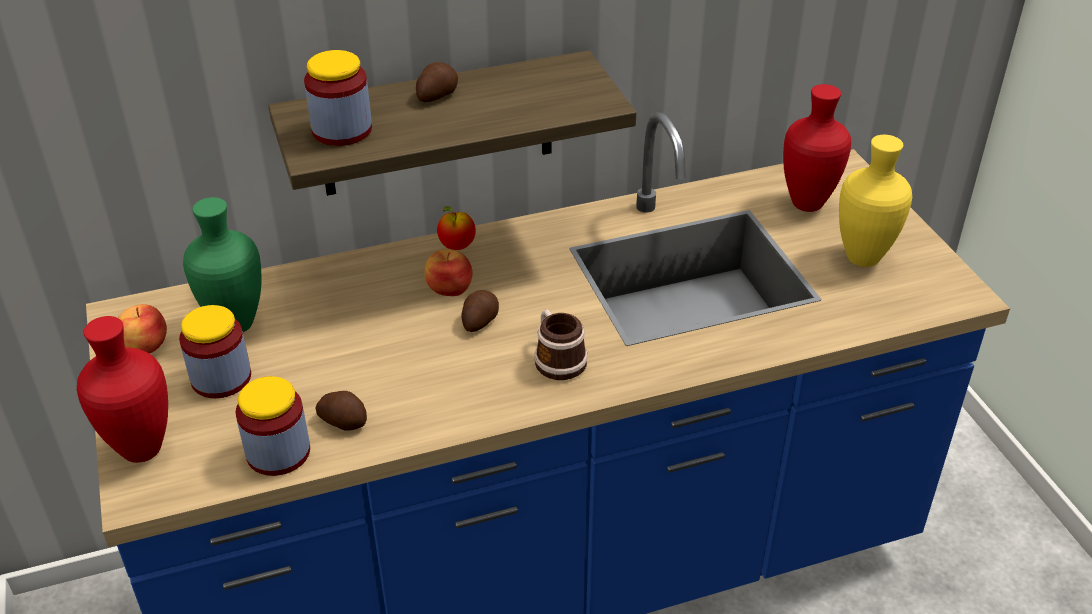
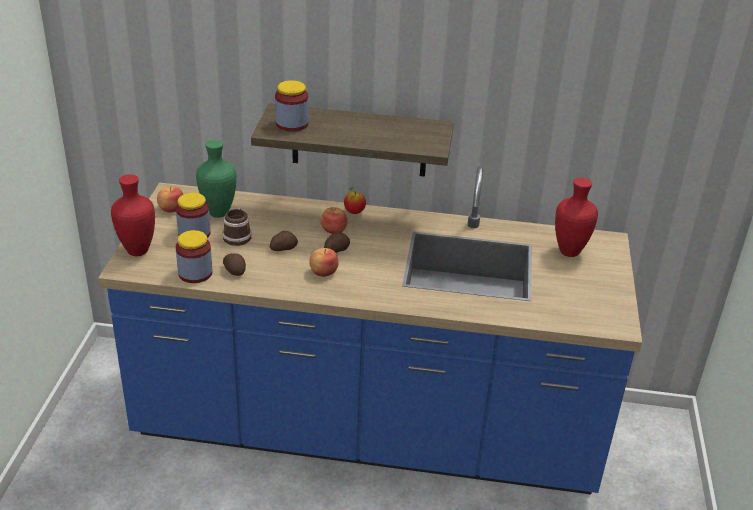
camera: 25 degrees right, 5 degrees down
potato [416,62,458,102] -> potato moved to [270,231,298,251]
mug [534,310,588,380] -> mug moved to [223,208,252,246]
yellow vase [839,135,912,267] -> none
none -> apple [309,248,339,277]

